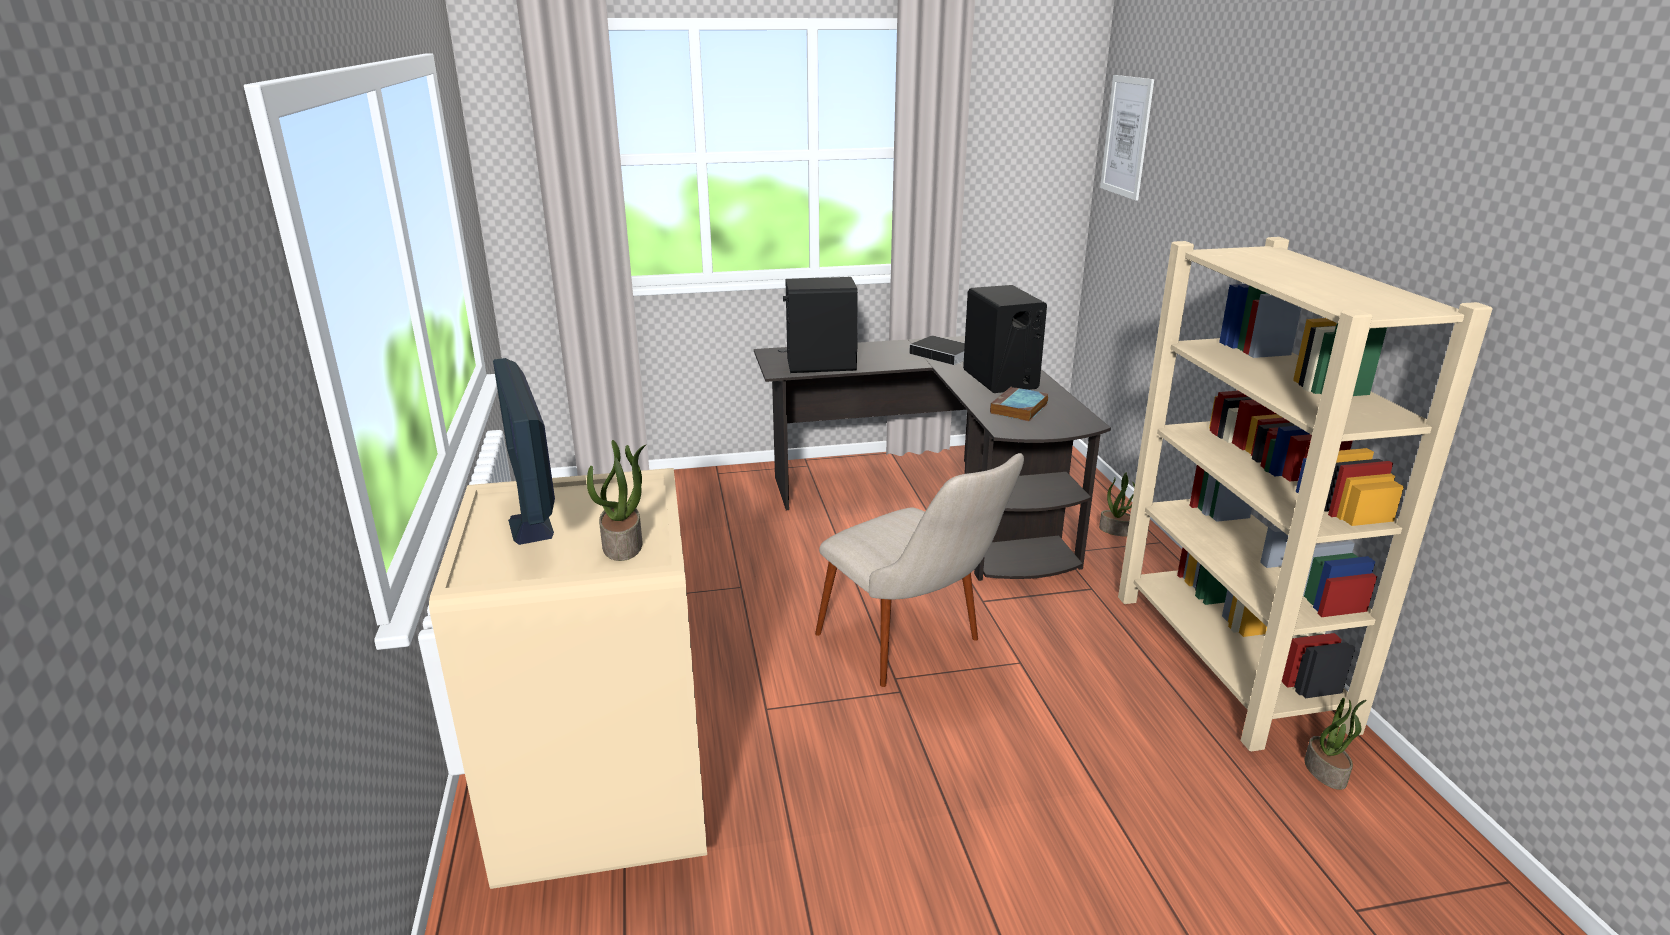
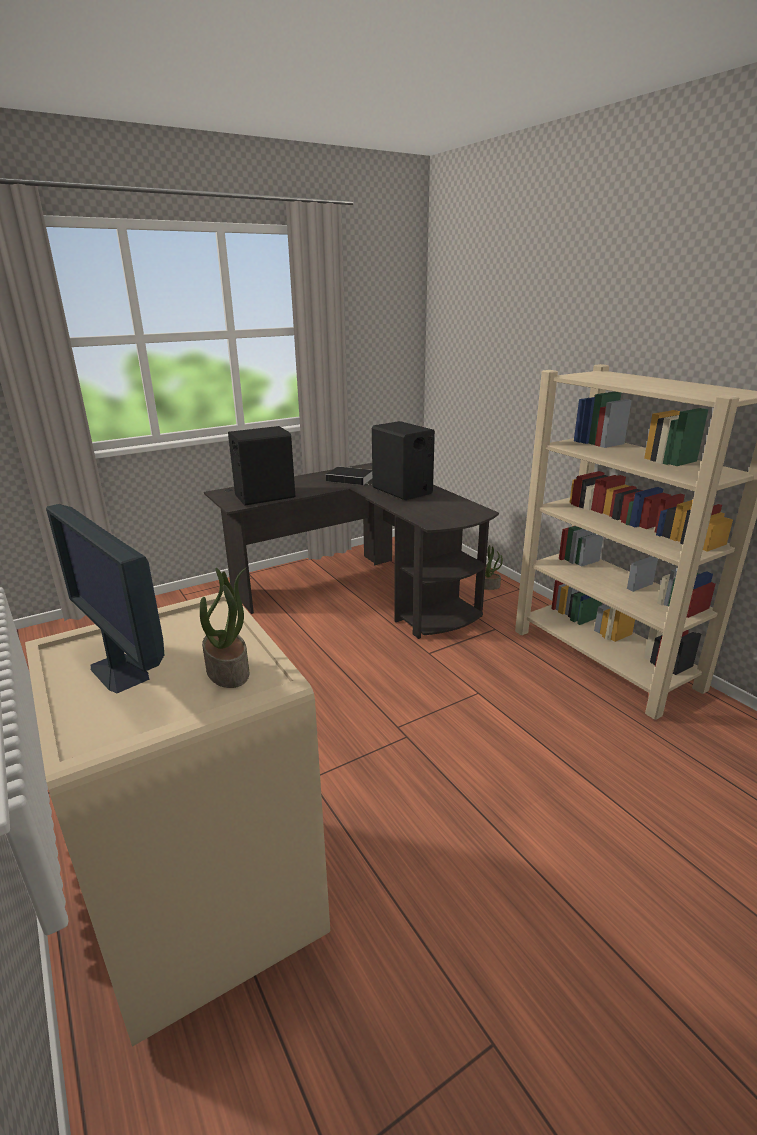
camera: 20 degrees left, 0 degrees up
beige chair [815,453,1024,687] -> none
book [990,387,1048,422] -> none
picture [1100,75,1154,201] -> none
potted plant [1304,698,1367,790] -> none

